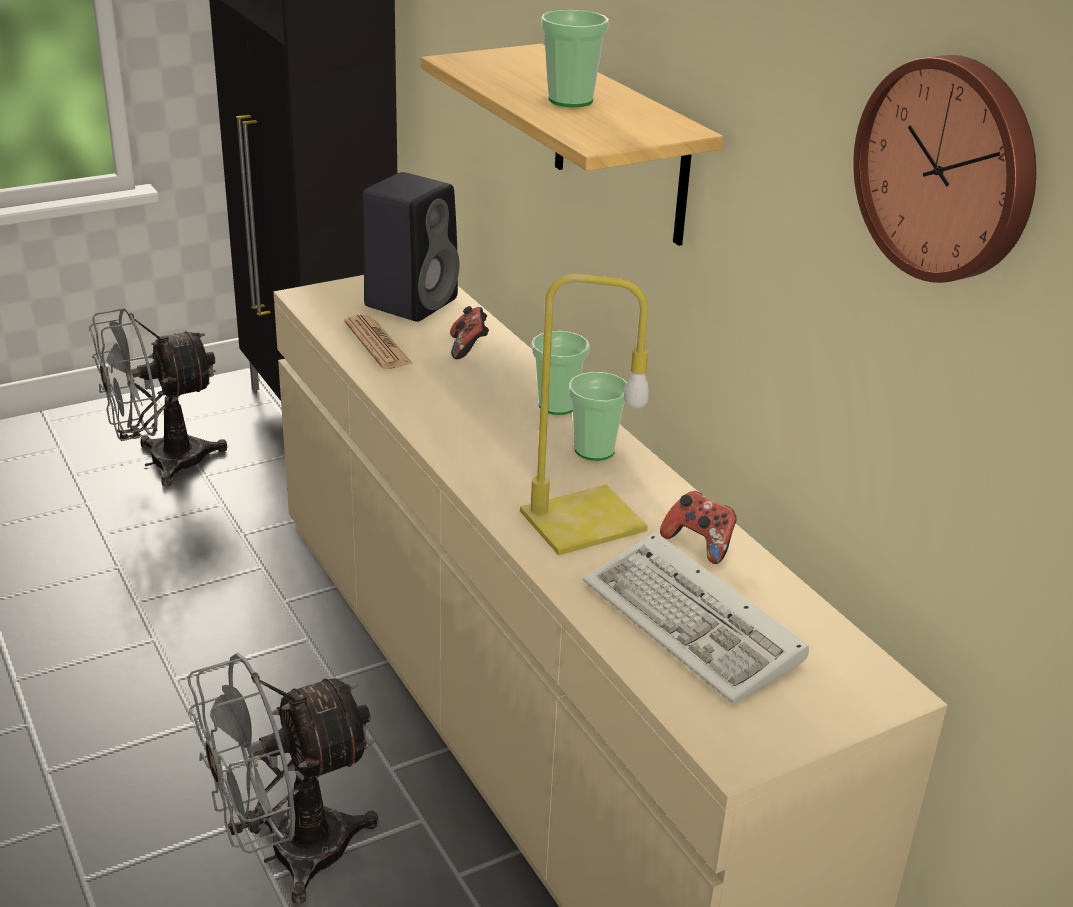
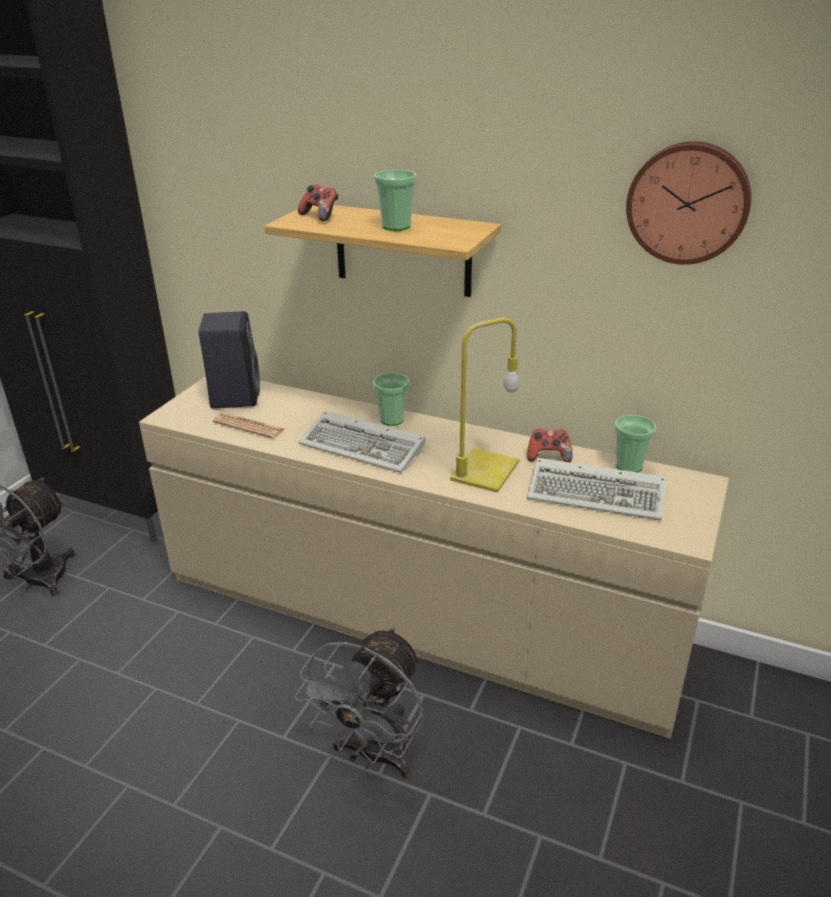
camera: 35 degrees left, 0 degrees up
game controller [450,306,489,359] -> game controller moved to [298,185,338,222]
cup [569,372,627,461] -> cup moved to [614,415,656,473]
none -> keyboard [299,411,425,473]

